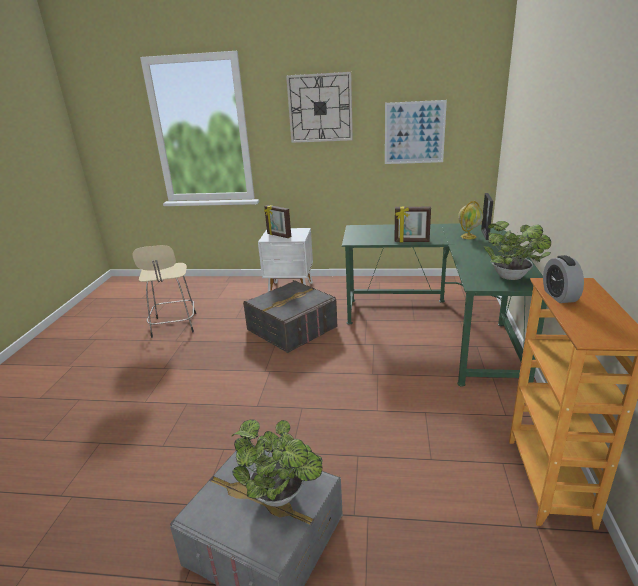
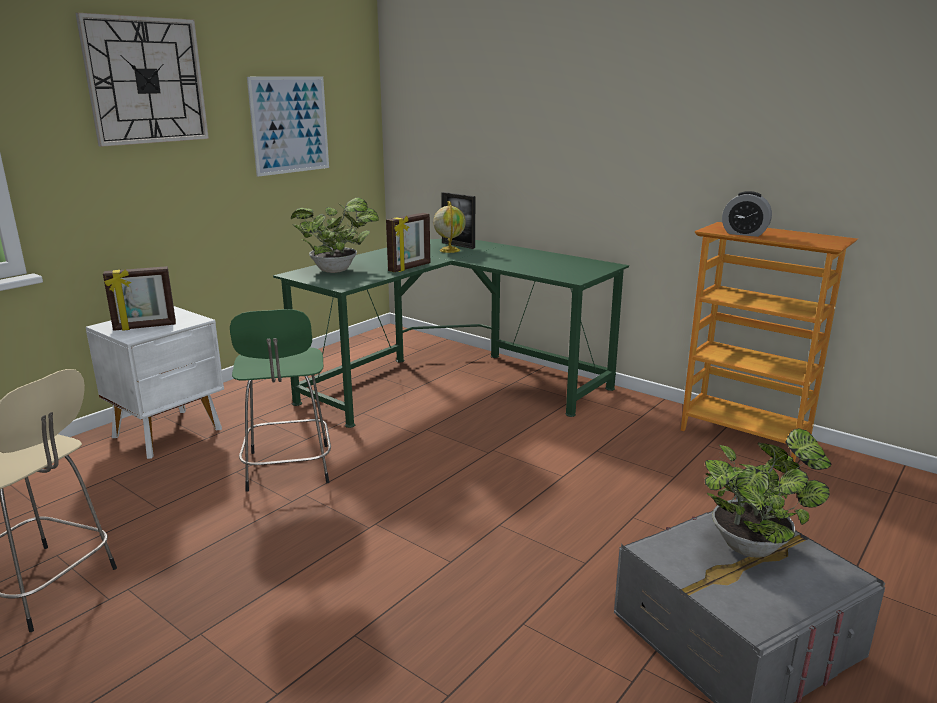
camera: 60 degrees left, 5 degrees down
grey storage box [243,280,337,353] -> green stool [230,309,331,492]
potted plant [484,221,551,280] -> potted plant moved to [291,197,379,273]

